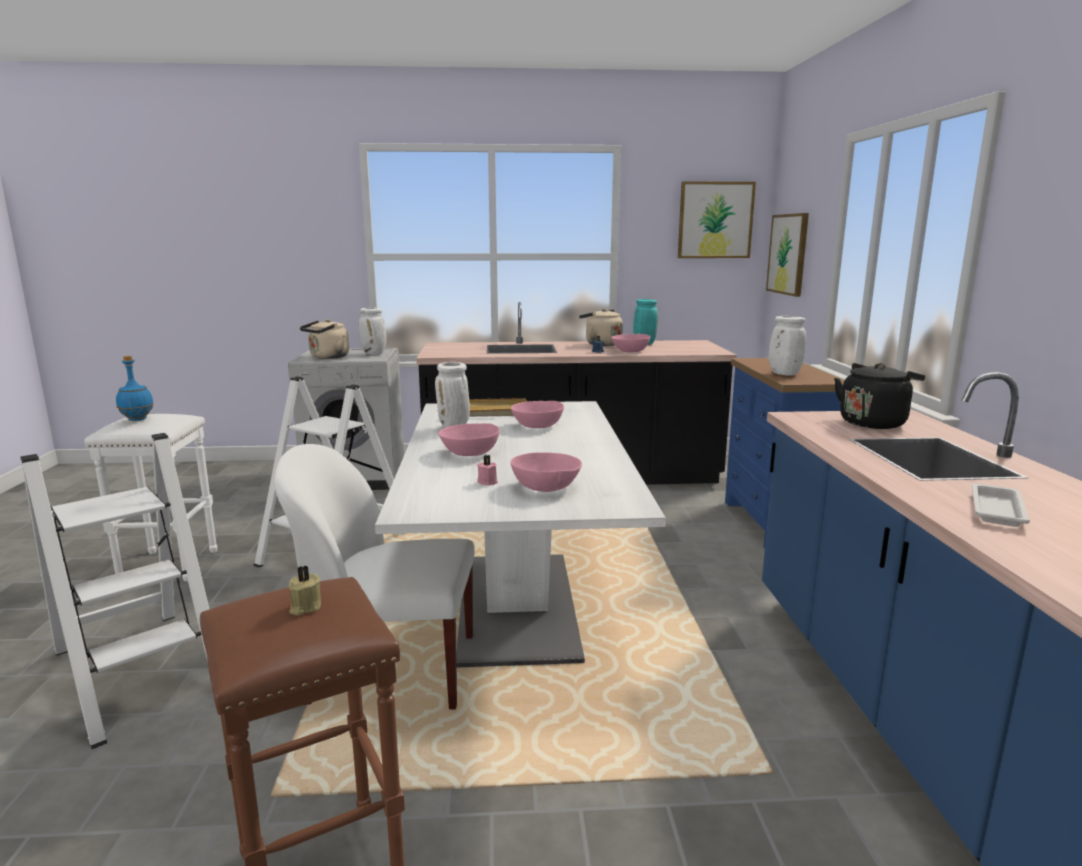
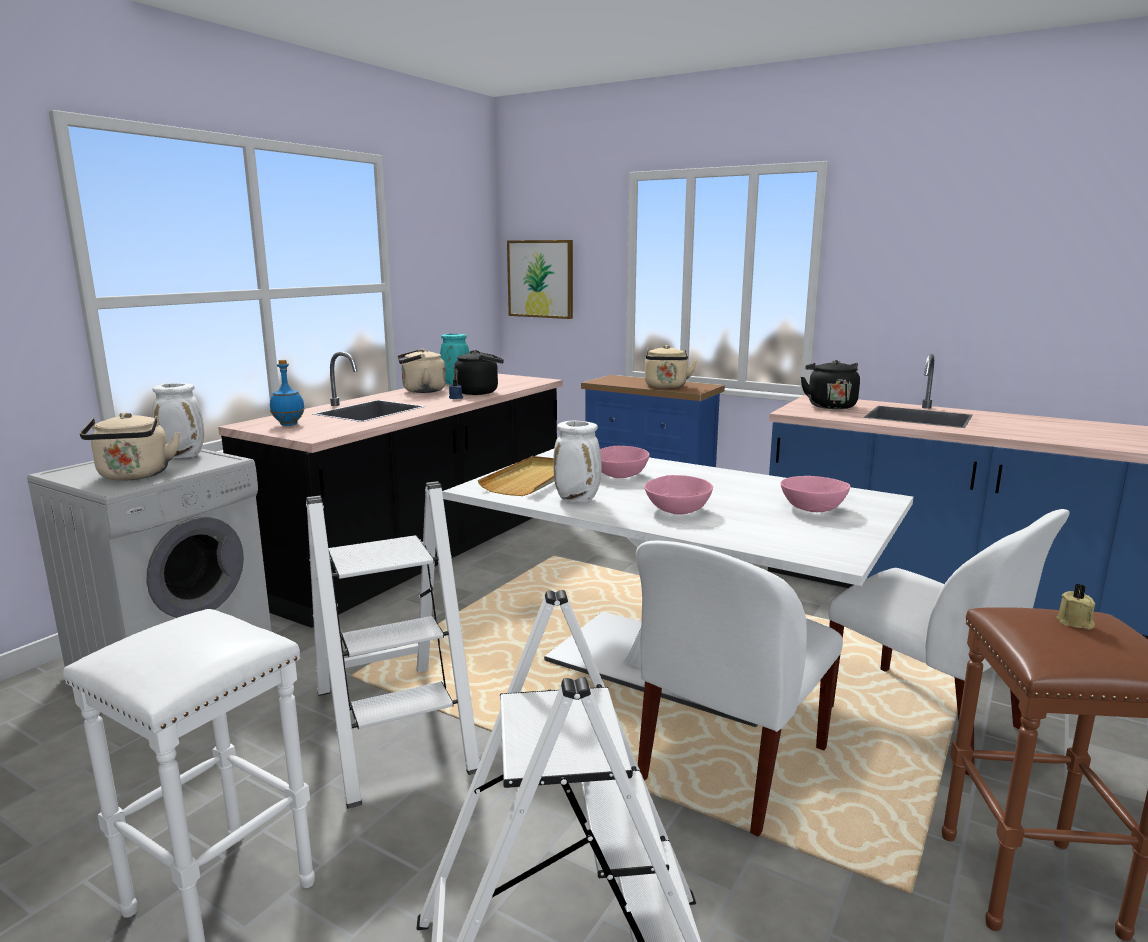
camera: 55 degrees left, 0 degrees up
blue bottle [116,356,154,421] -> blue bottle moved to [270,360,305,426]
pink candle [477,455,498,486] -> none
pink bowl [611,334,650,352] -> black kettle [454,350,504,395]
picture [678,181,756,258] -> none
white vase [769,316,806,376] -> beige kettle [645,345,697,389]
white tray [972,483,1030,527] -> none
none -> white chair [828,509,1070,776]

